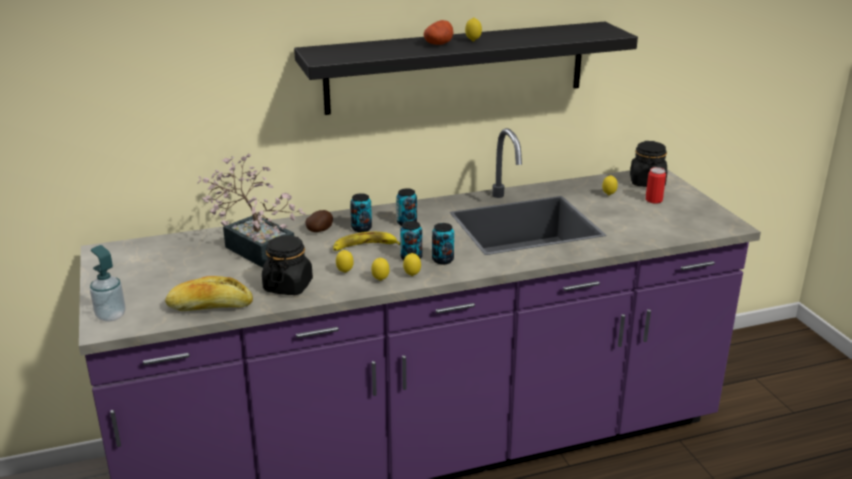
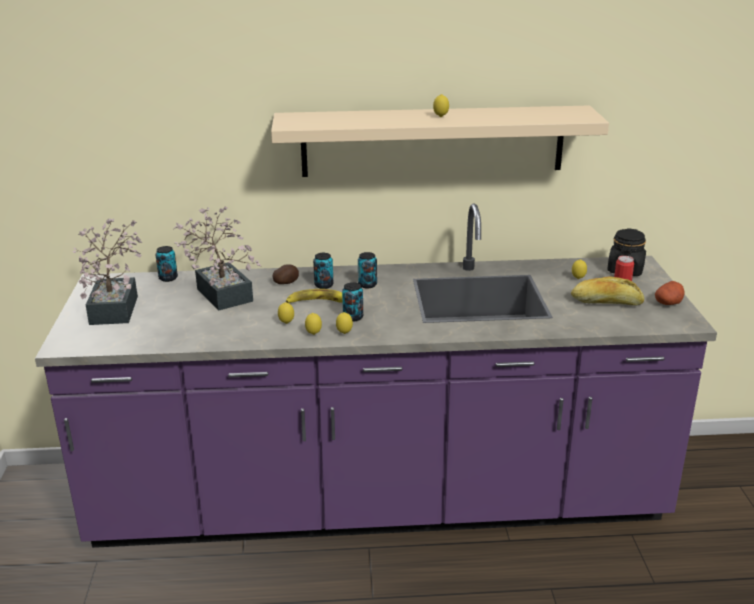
camera: 15 degrees right, 0 degrees up
soap dispenser [90,245,126,322] -> none
bread [165,276,253,311] -> bread moved to [571,277,644,306]
black jar [262,235,313,295] -> none
black shelf [294,22,638,115] -> beige shelf [271,105,609,177]
potato [424,20,453,45] -> potato moved to [655,281,684,305]
can [432,223,454,264] -> can moved to [156,246,178,282]
none -> potted plant [72,218,142,325]

